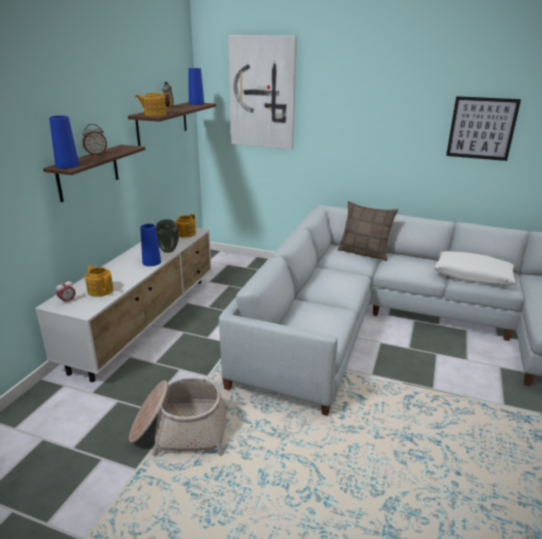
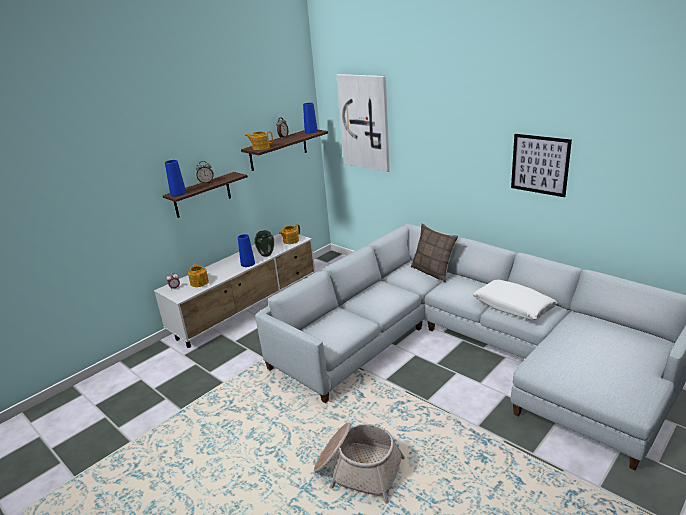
camera: 25 degrees right, 0 degrees up
basket [129,377,228,456] -> basket moved to [314,422,405,504]

